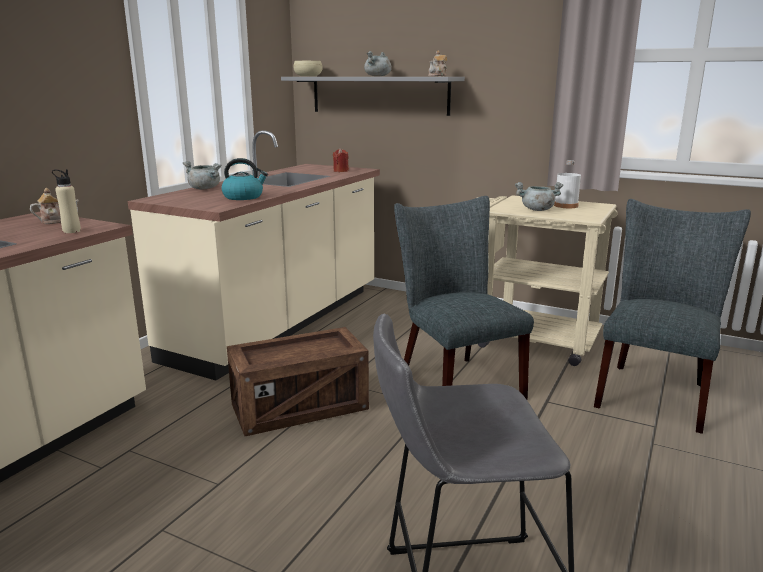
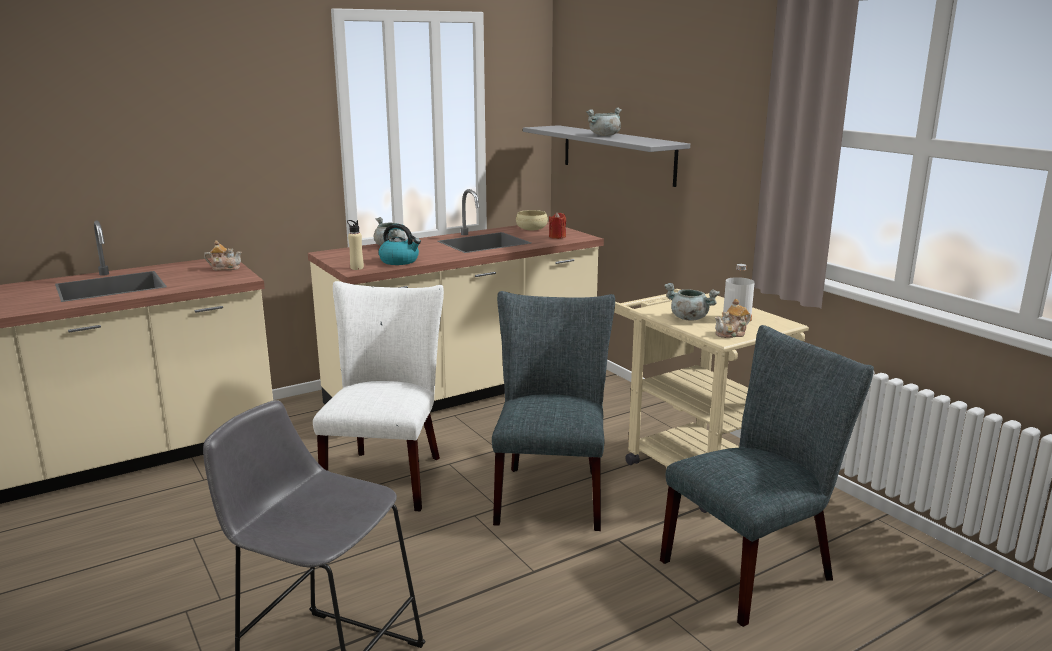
camera: 30 degrees right, 0 degrees up
beige bottle [52,169,81,233] -> beige bottle moved to [347,220,364,270]
crate [227,327,369,436] -> white chair [313,281,444,511]
beige bowl [293,61,323,76] -> beige bowl moved to [516,210,548,230]
teapot [428,51,447,76] -> teapot moved to [715,299,751,338]

